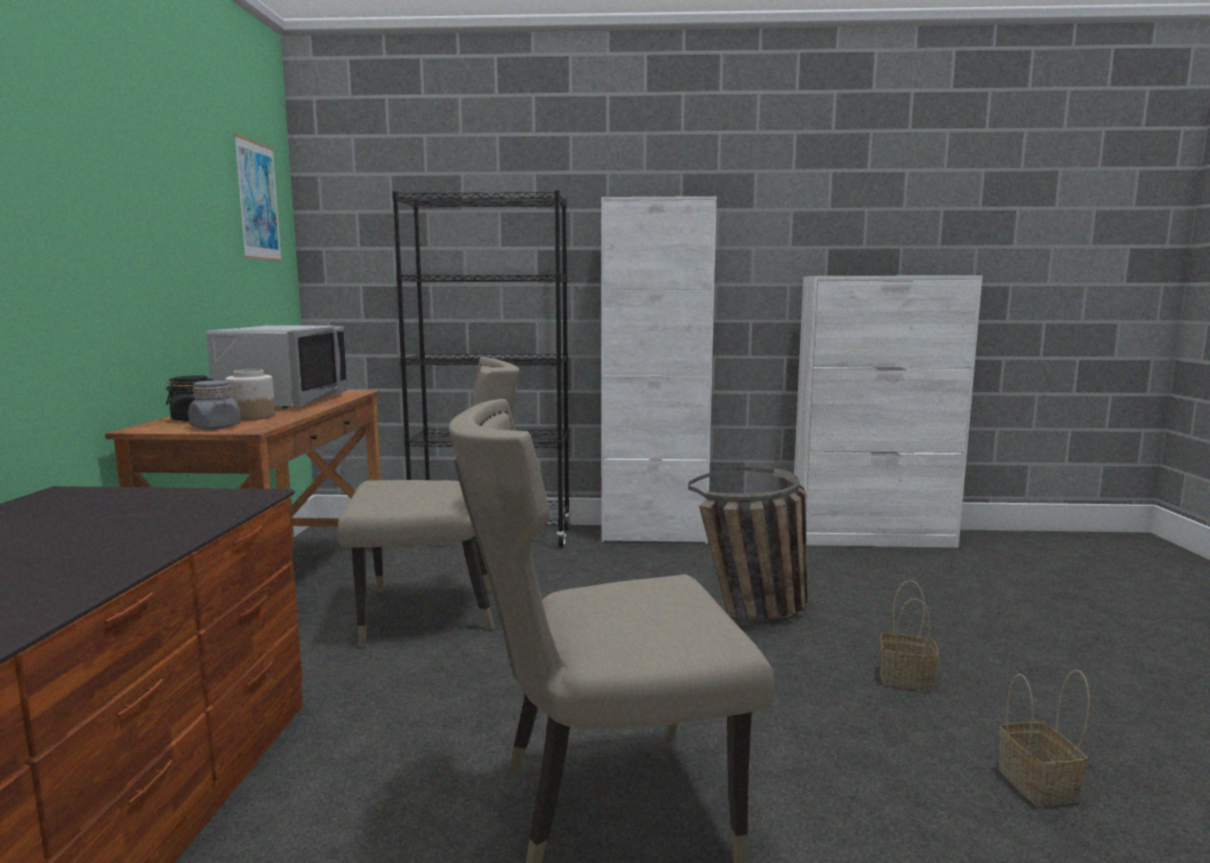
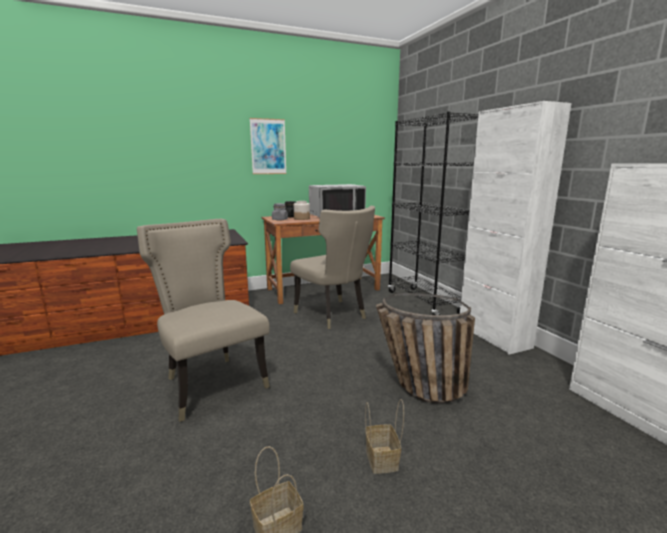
camera: 65 degrees right, 5 degrees up
picture [233,134,283,261] -> picture moved to [250,118,287,174]

